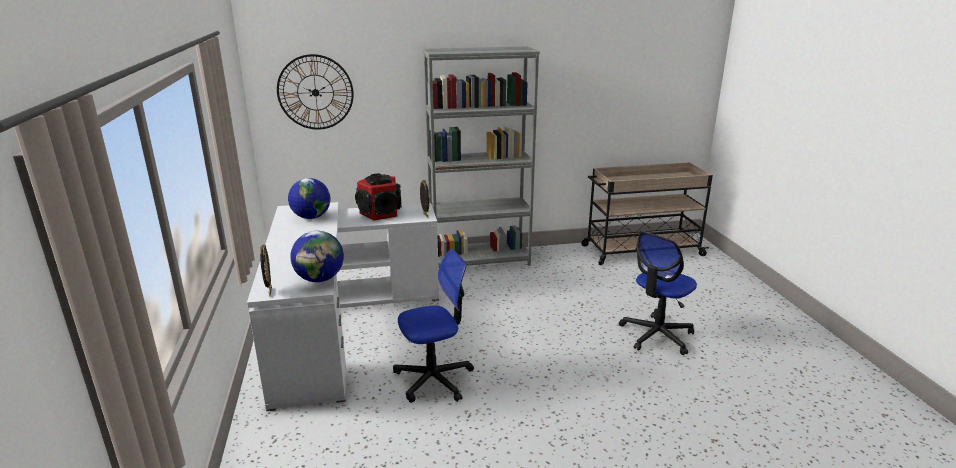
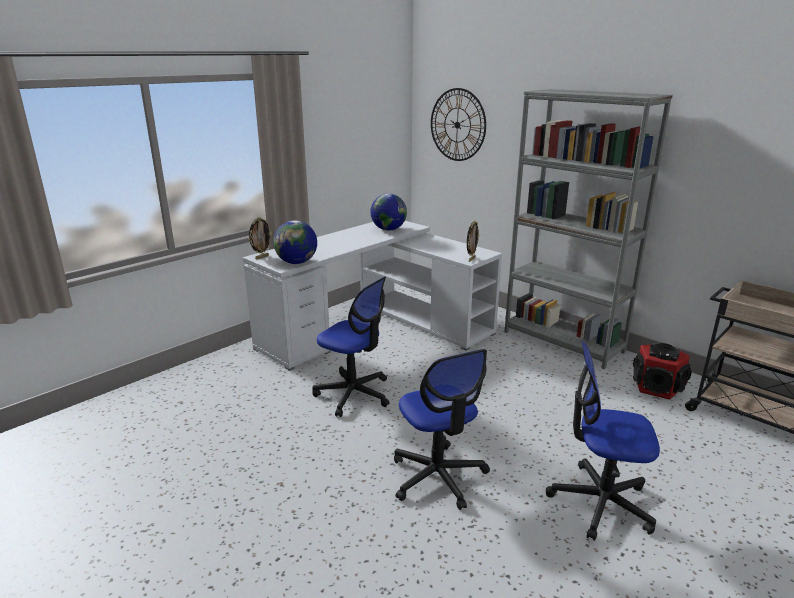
camera: 55 degrees right, 0 degrees up
speaker [355,174,402,220] -> speaker moved to [633,343,692,399]
none -> office chair [394,349,490,510]

